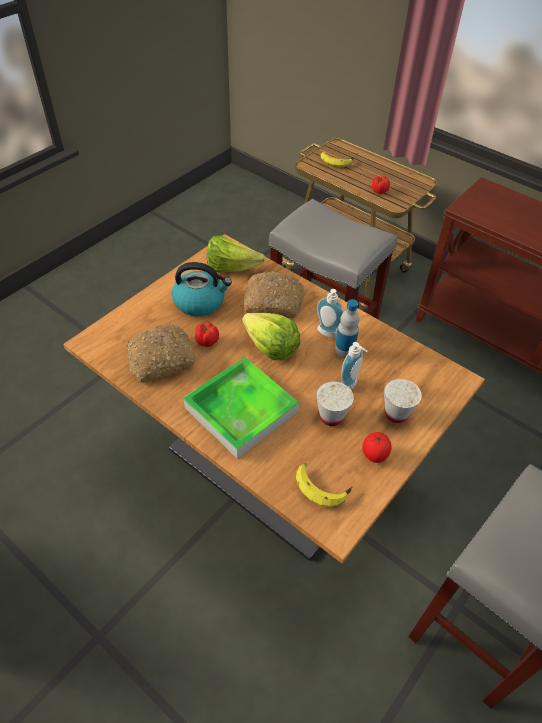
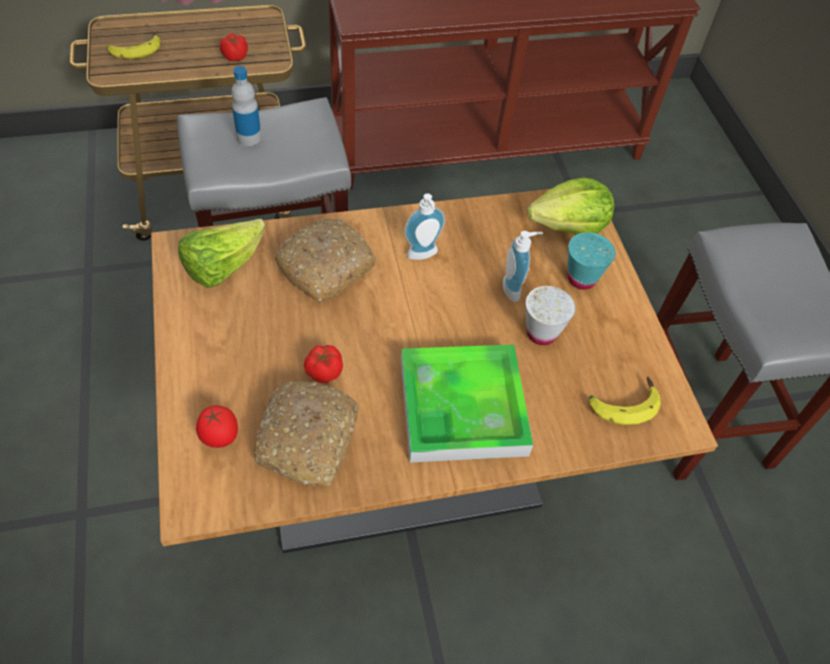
camera: 55 degrees left, 5 degrees up
kettle [172,262,232,316] -> none
lettuce [242,313,300,360] -> lettuce moved to [528,178,614,235]
bottle [335,299,360,358] -> bottle moved to [231,66,262,146]
tomato [362,432,392,463] -> tomato moved to [196,405,238,448]
white cup [384,379,422,423] -> turquoise cup [568,232,615,290]

